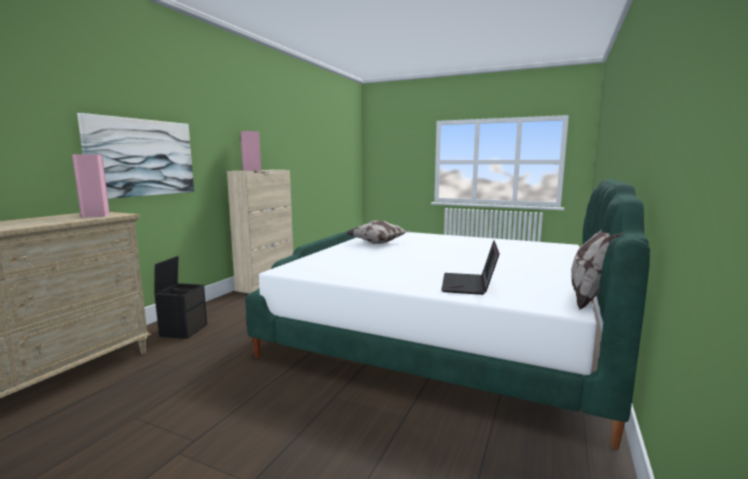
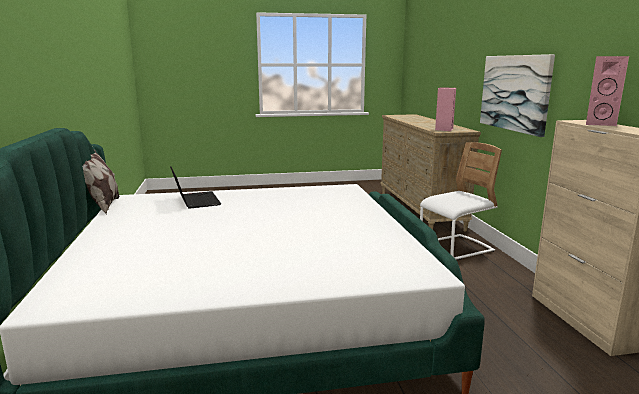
camera: 145 degrees right, 5 degrees up
black storage box [154,256,207,339] -> white chair [420,142,502,260]
pillow [346,220,413,244] -> none

